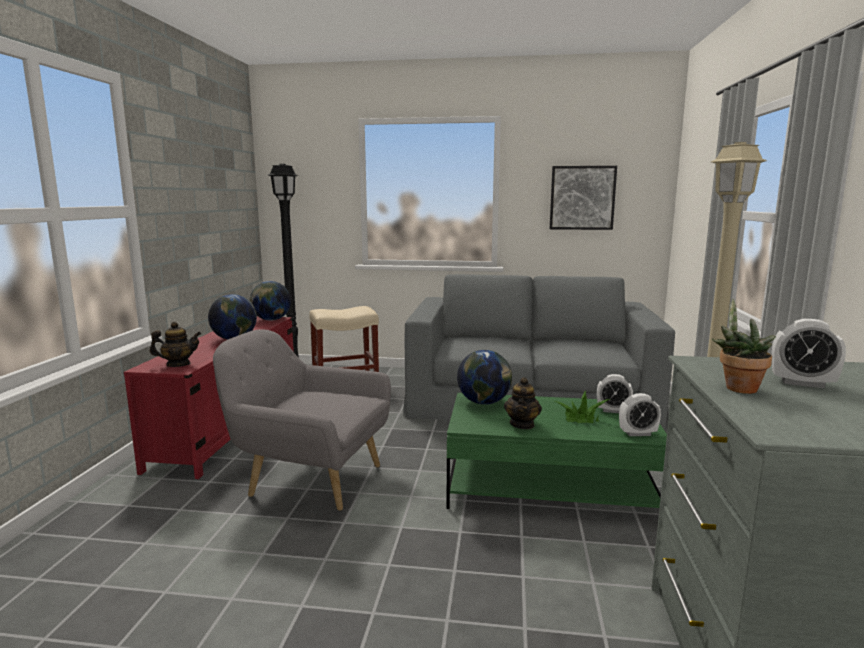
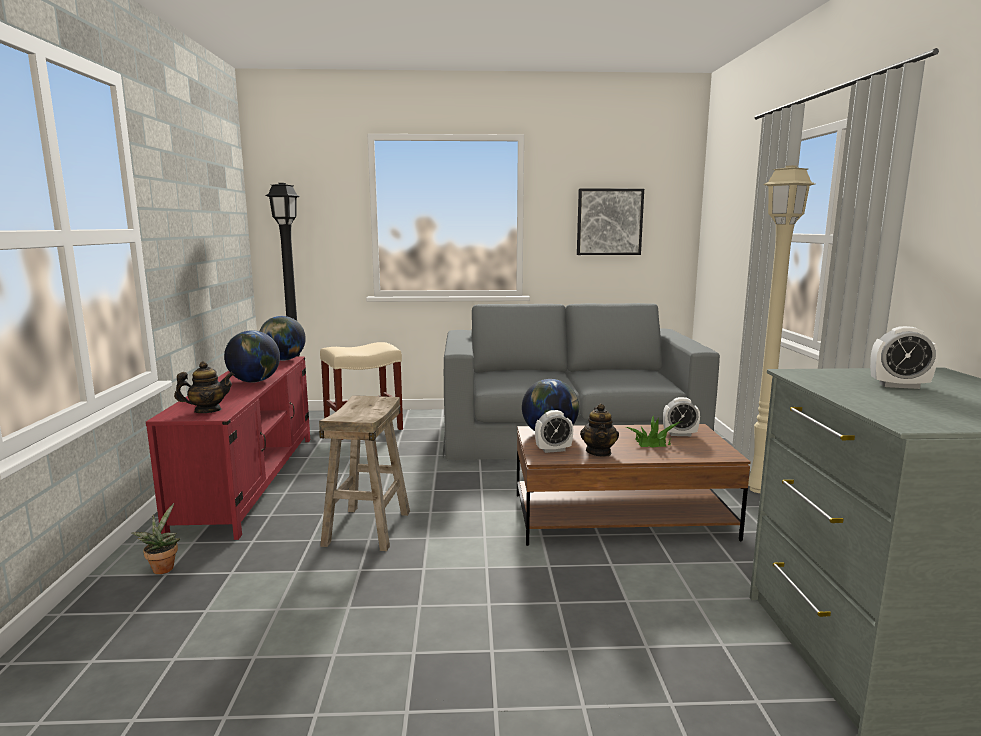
camera: 10 degrees left, 0 degrees up
grey armchair [213,329,391,510] -> beige stool [319,395,410,551]
green coffee table [446,393,667,509] -> brown coffee table [517,424,751,546]
alarm clock [619,393,661,436] -> alarm clock moved to [535,410,573,453]
potted plant [712,299,776,394] -> potted plant moved to [131,503,180,574]

